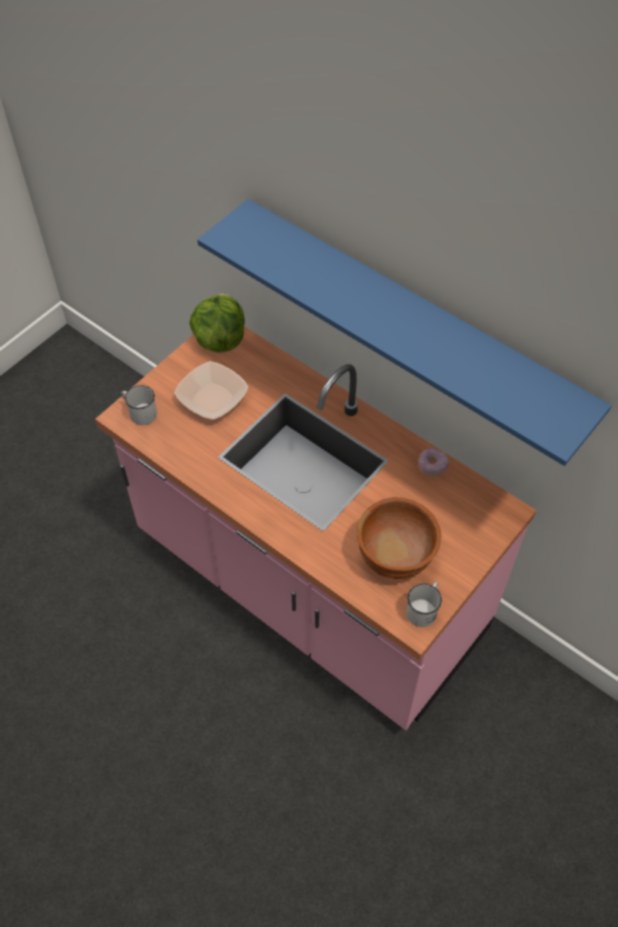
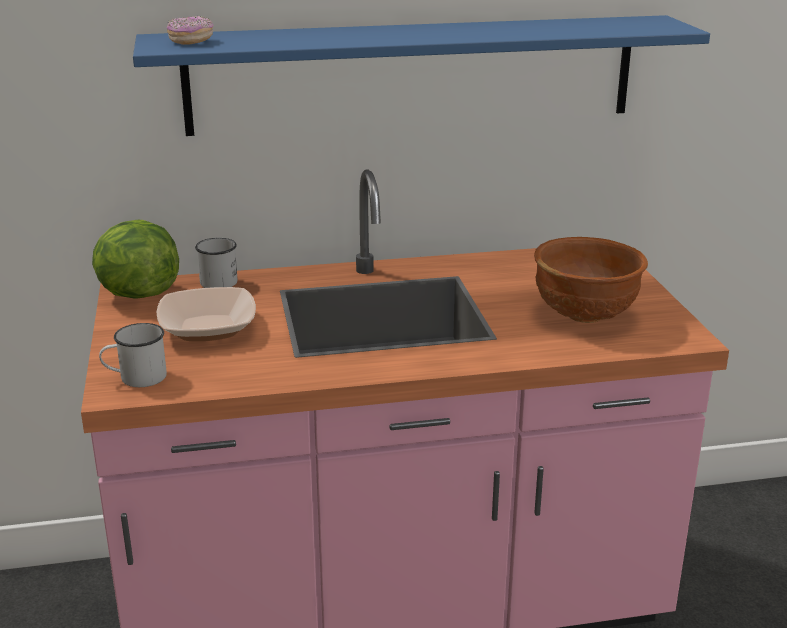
camera: 50 degrees left, 30 degrees down
white mug [406,582,442,627] -> white mug moved to [195,238,237,288]
donut [418,448,449,476] -> donut moved to [167,16,214,45]

